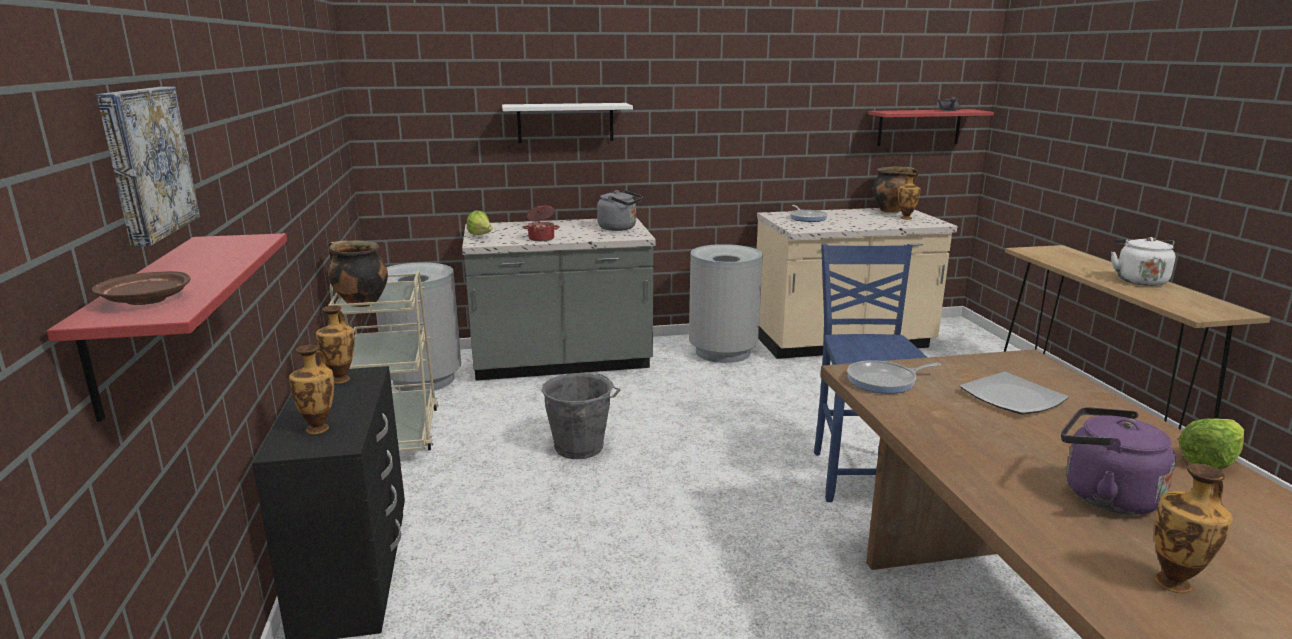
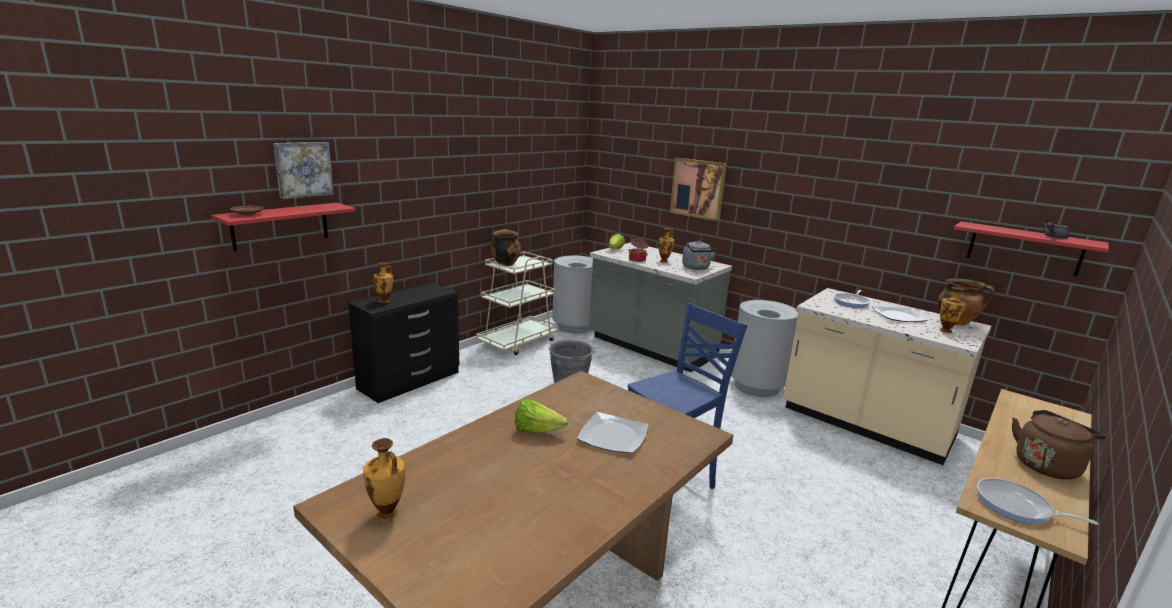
camera: 50 degrees right, 0 degrees up
vase [316,305,355,384] -> vase moved to [658,228,674,263]
white shelf [502,103,633,143] -> picture [670,158,727,221]
frying pan [847,360,941,394] -> frying pan moved to [977,478,1098,525]
purple kettle [1061,407,1176,515] -> none
white kettle [1111,237,1176,286] -> brown kettle [1012,410,1107,479]
lettuce [1178,419,1244,469] -> lettuce moved to [515,398,569,433]
none -> plate [872,306,927,322]

